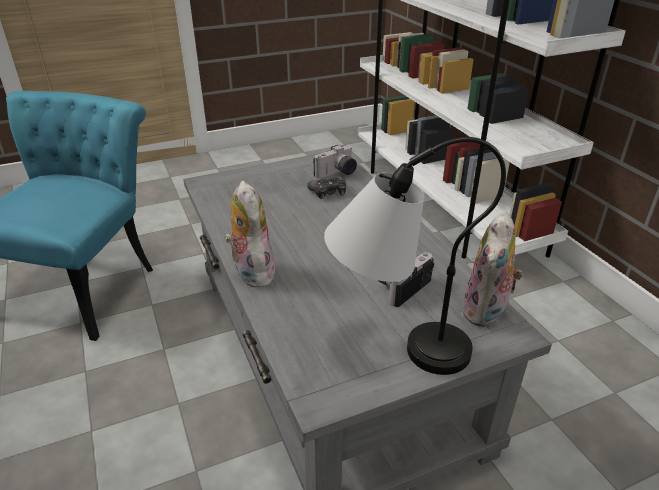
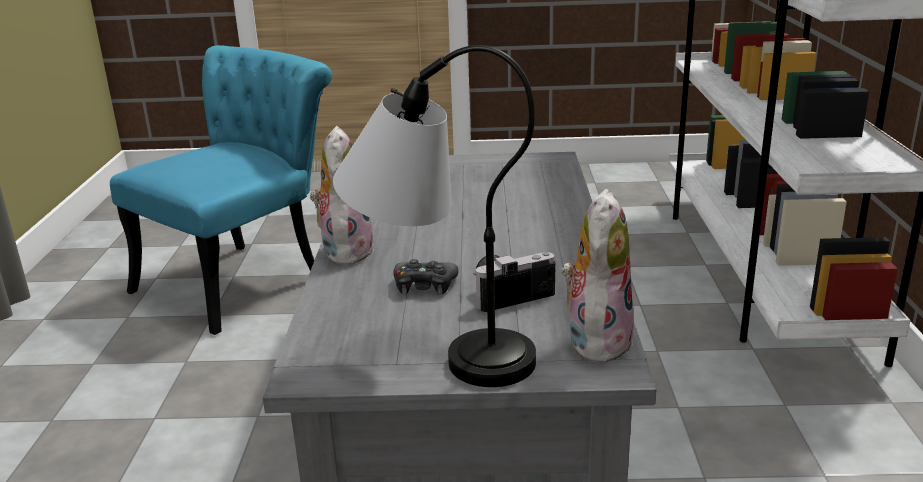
camera: 25 degrees right, 10 degrees down
black game controller [307,176,346,199] -> black game controller moved to [393,259,459,295]
camera [313,145,357,179] -> none
plush toy [462,211,523,327] -> plush toy turned 150 degrees clockwise [561,188,634,365]

